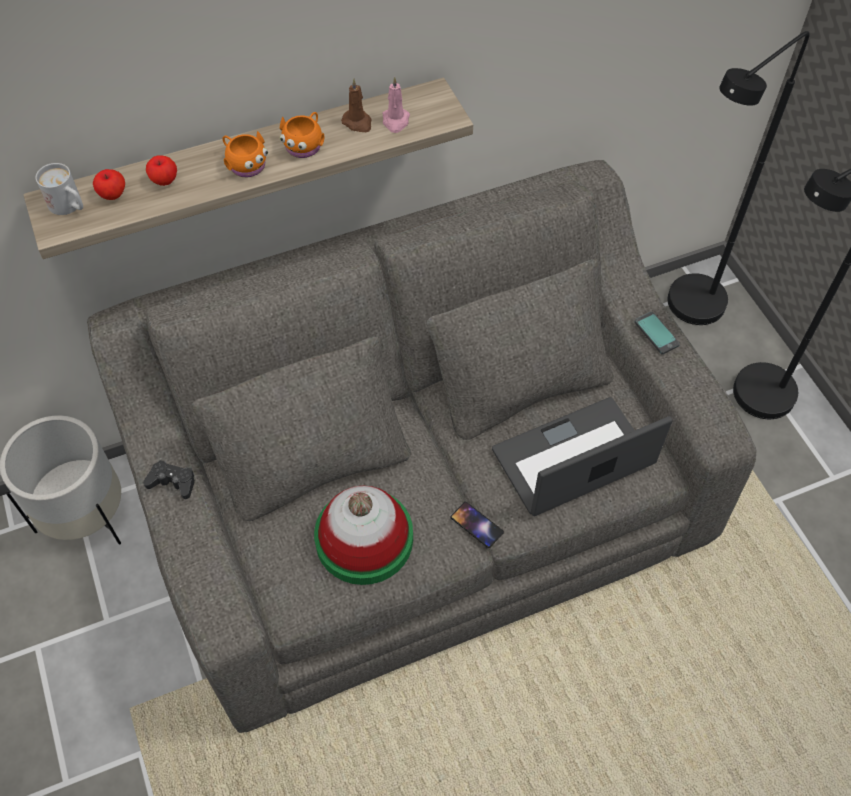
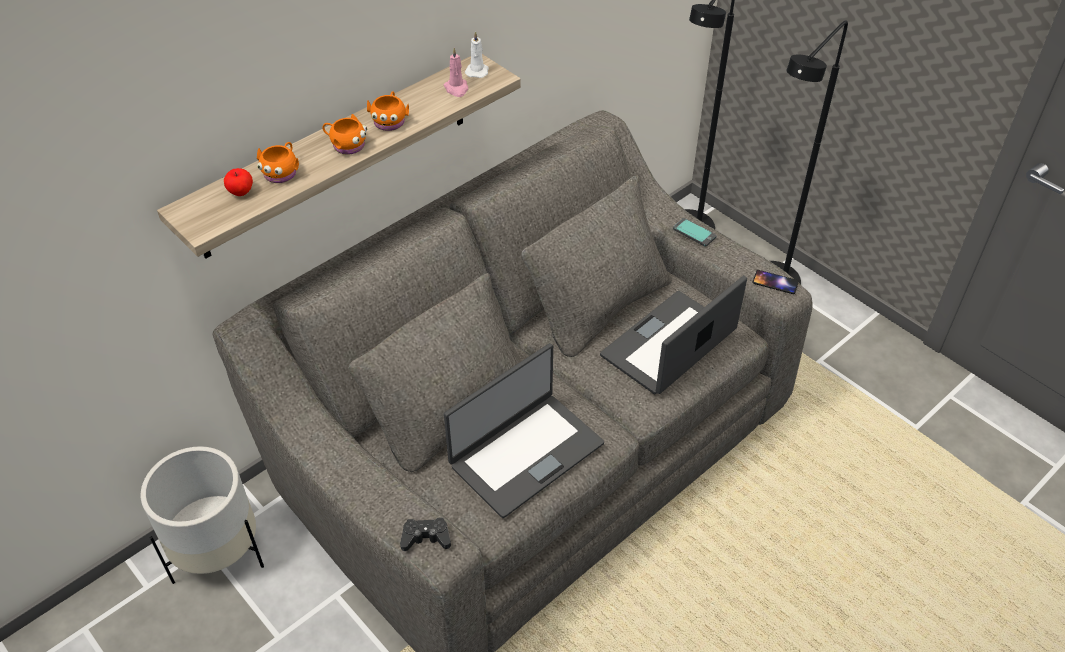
camera: 20 degrees left, 10 degrees down
white mug [35,163,83,215] -> none
black game controller [143,460,195,499] -> black game controller moved to [400,518,451,551]
apple [146,155,177,186] -> orange mug [257,142,299,183]
hat [314,486,413,585] -> laptop [444,343,604,518]
brown candle [341,79,372,132] -> none
phone [450,502,504,548] -> phone moved to [752,270,799,294]
none -> white candle [465,31,489,78]

